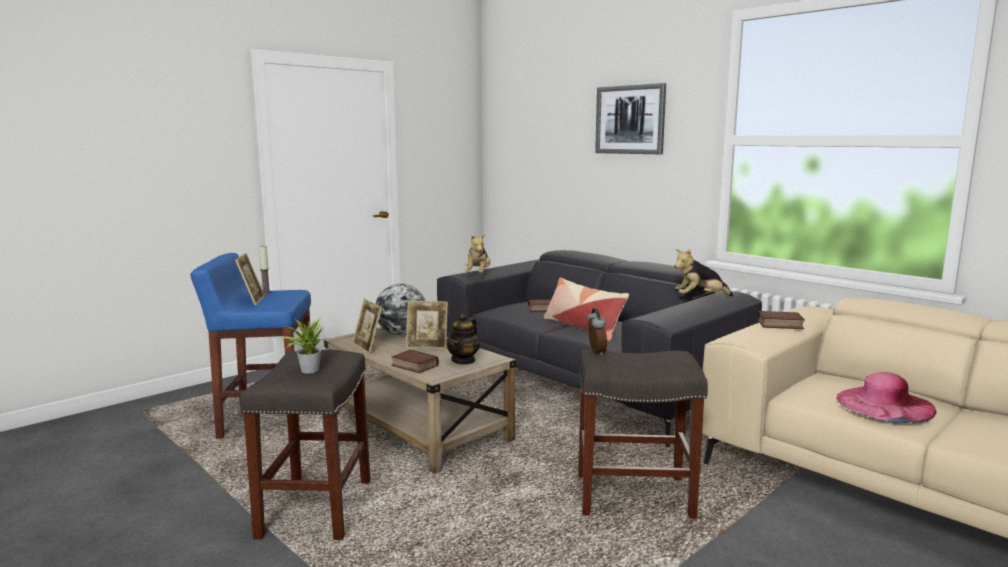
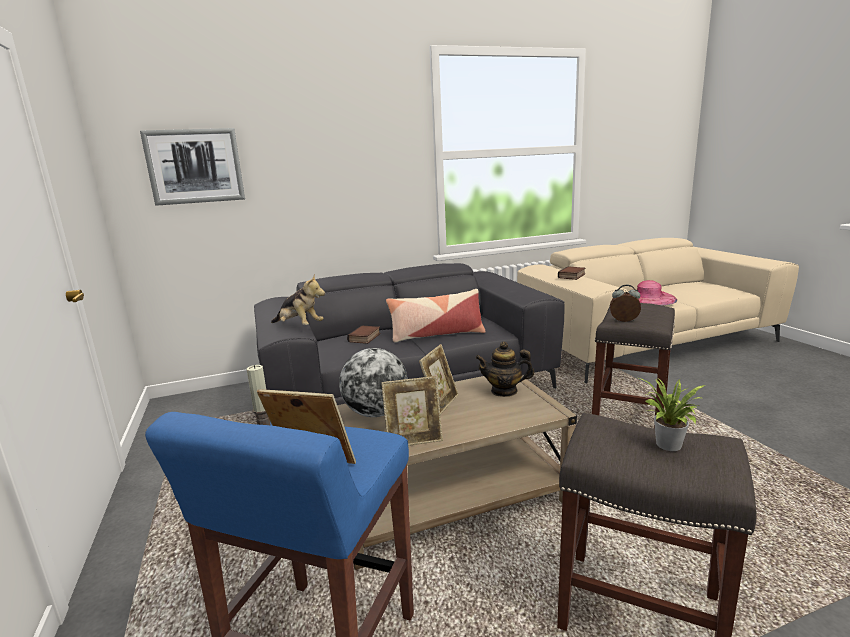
camera: 65 degrees left, 5 degrees up
book [391,350,439,373] -> none
teapot [446,314,480,365] -> teapot turned 135 degrees clockwise [475,342,534,397]
picture [595,83,666,154] -> picture moved to [140,128,245,206]
plush toy [674,249,734,297] -> none

